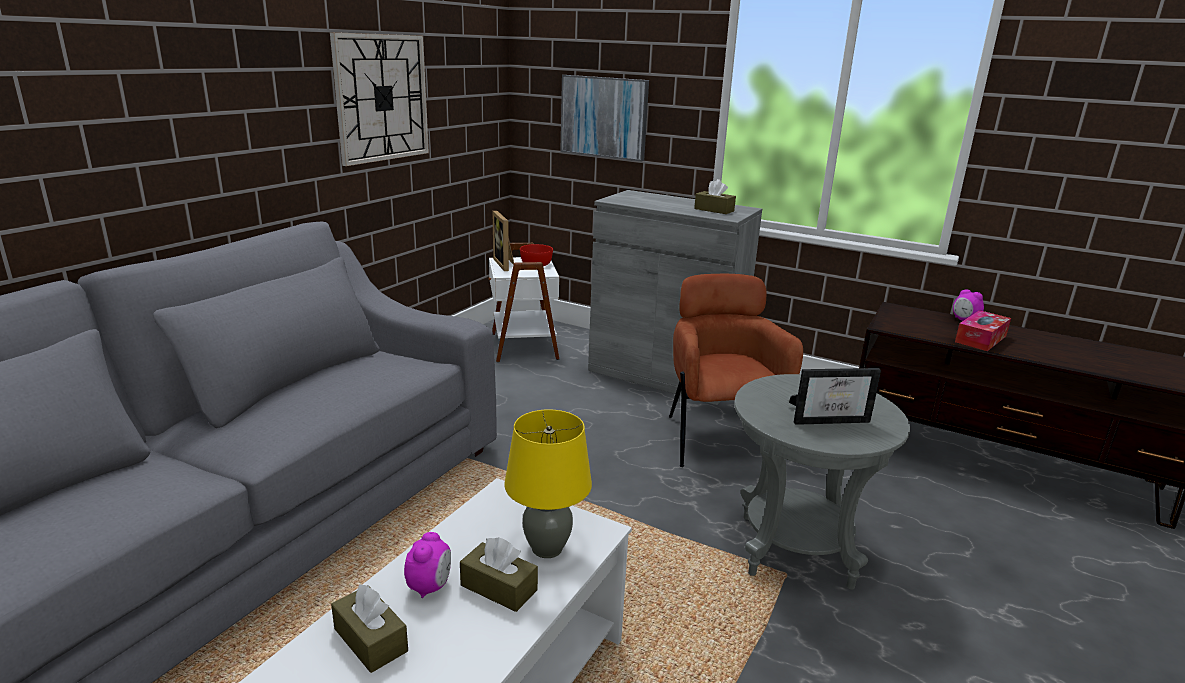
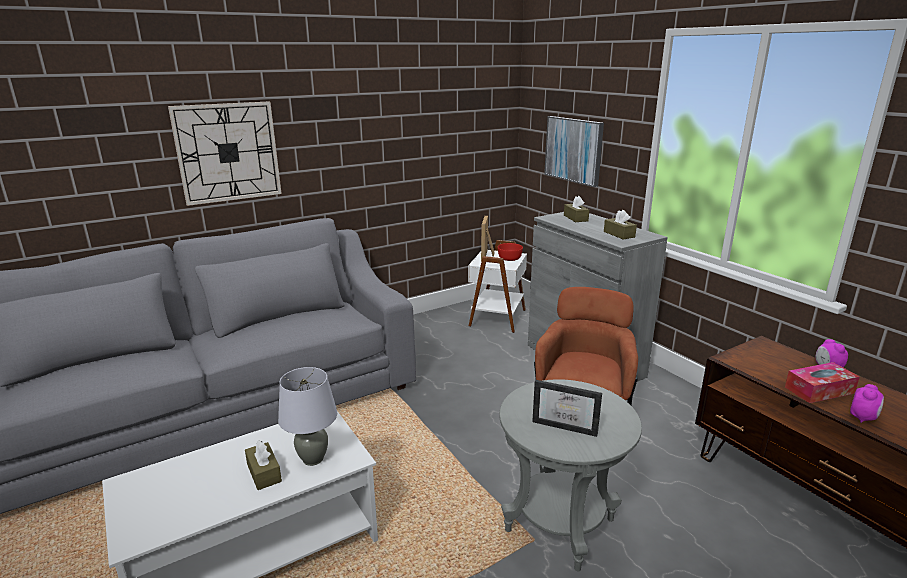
camera: 30 degrees right, 0 degrees up
wall clock [330,32,429,166] -> wall clock moved to [168,101,282,206]
brown tissue box [331,584,408,673] -> brown tissue box moved to [564,196,589,222]
alarm clock [404,532,451,598] -> alarm clock moved to [850,384,884,423]
yellow table lamp [505,409,592,558] -> grey table lamp [278,367,337,466]

